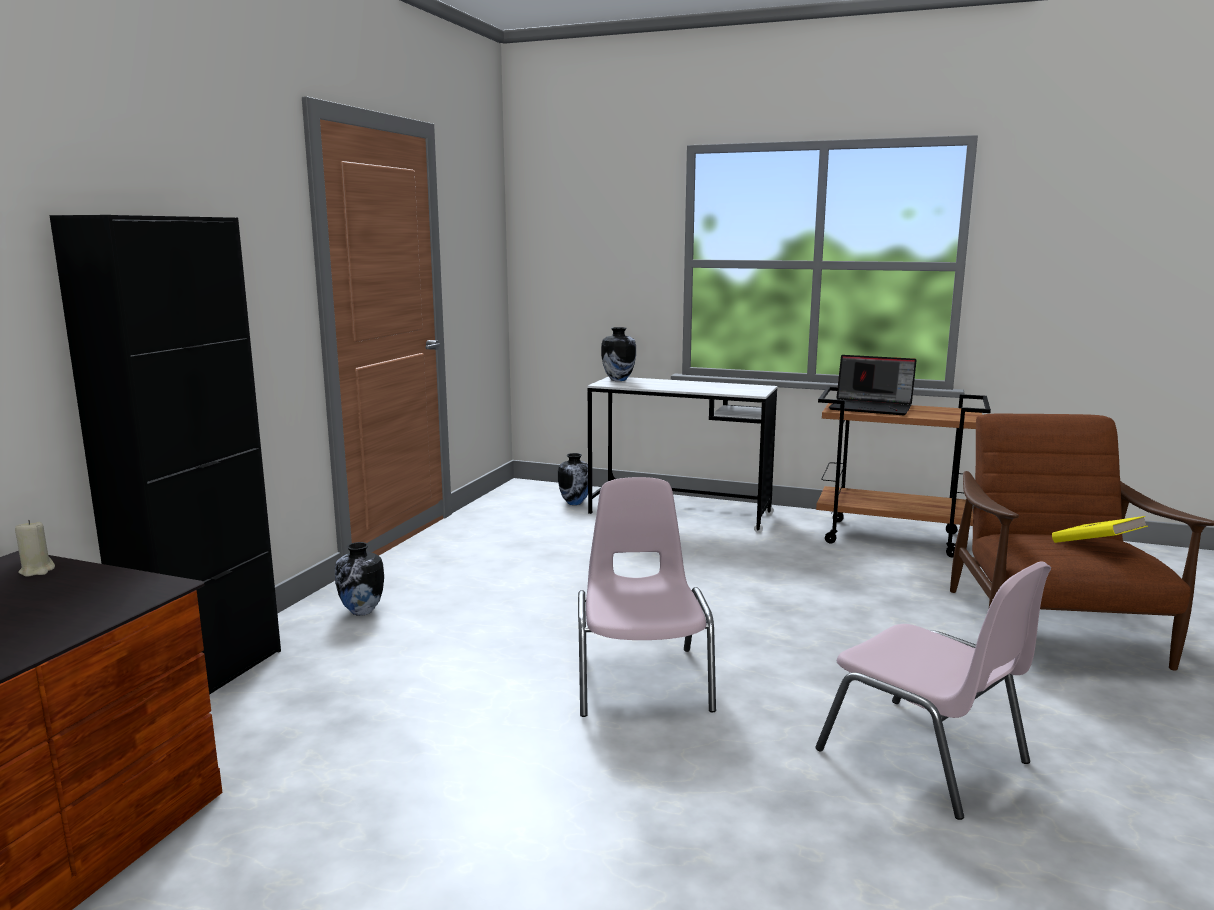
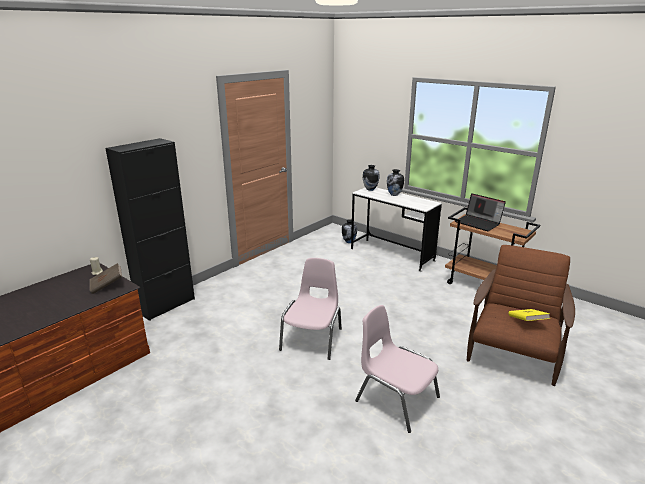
camera: 20 degrees right, 10 degrees up
vase [335,542,384,616] -> vase moved to [387,169,404,196]
pink chair [816,562,1051,820] -> pink chair turned 150 degrees clockwise [355,305,440,433]
none -> brown book [90,263,122,294]

